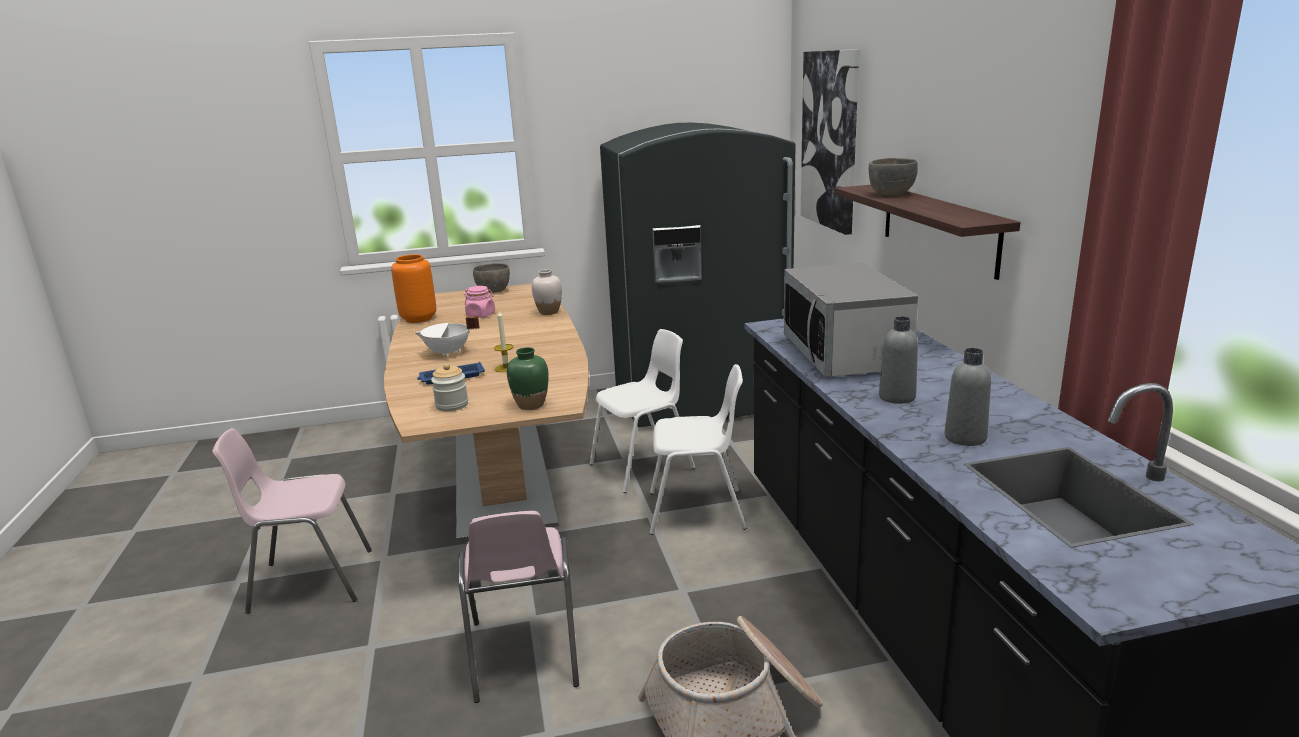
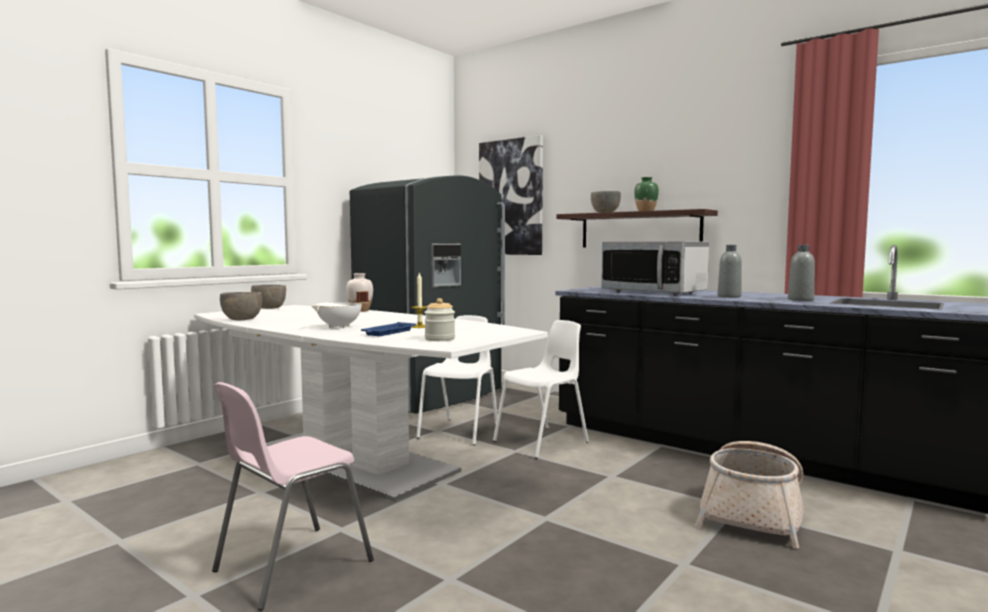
camera: 40 degrees left, 15 degrees down
brown dining table [384,284,589,542] -> white dining table [194,305,548,501]
orange vase [391,254,436,323] -> grey bowl [220,292,262,320]
pink chair [458,511,579,703] -> none
pink jar [464,286,495,317] -> none
green vase [507,347,549,410] -> green vase moved to [634,177,659,211]

